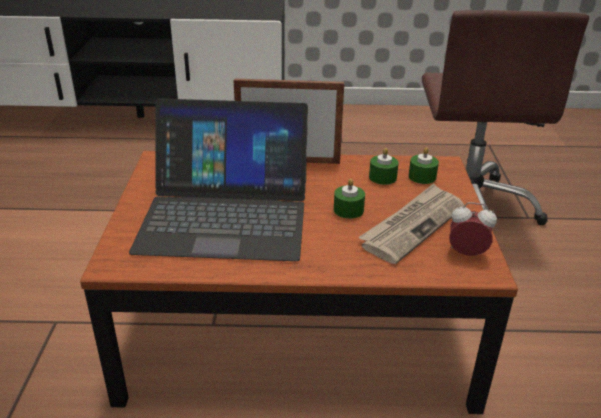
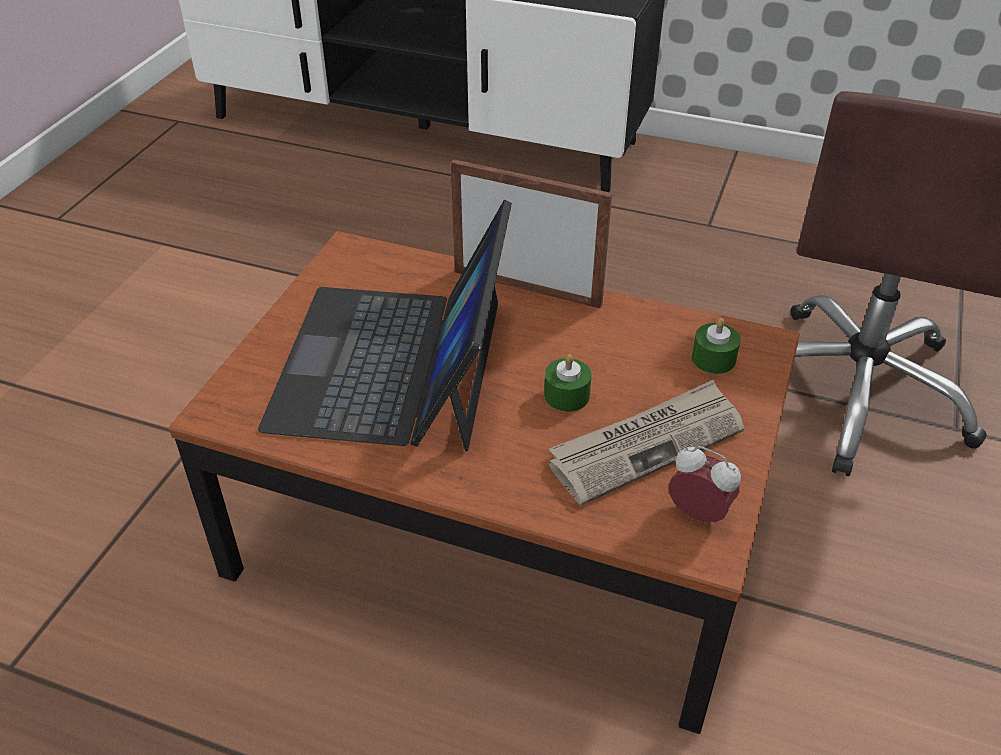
camera: 20 degrees right, 10 degrees up
laptop [129,98,308,261] -> laptop turned 75 degrees clockwise [258,200,512,451]
green candle [369,148,399,185] -> none

